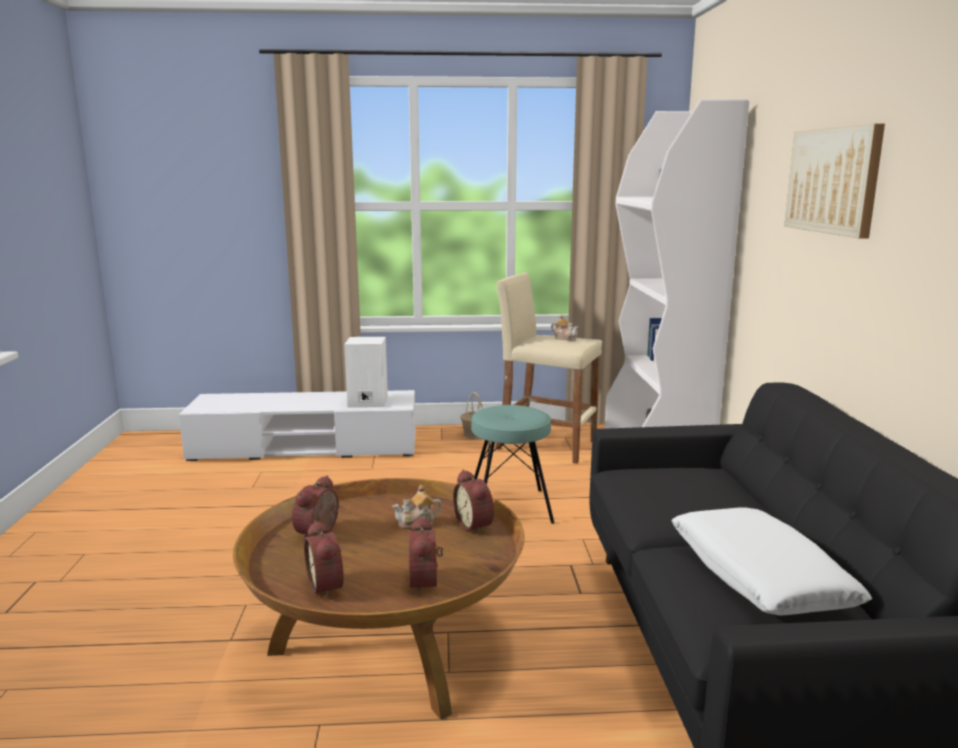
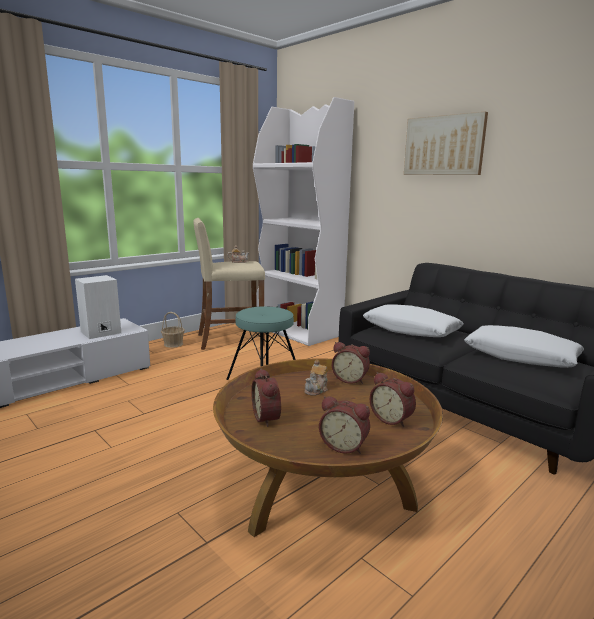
camera: 40 degrees left, 0 degrees up
none -> white pillow [363,304,464,337]

